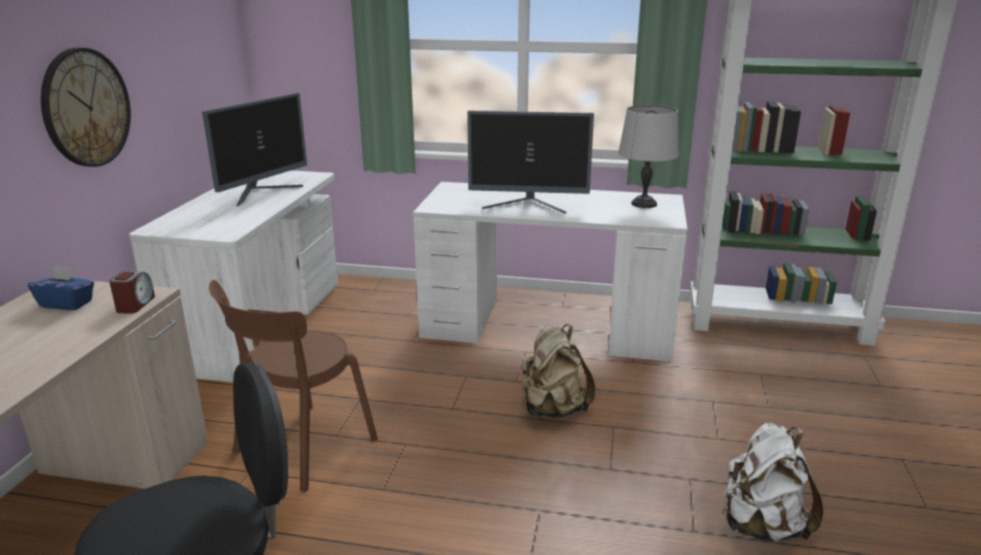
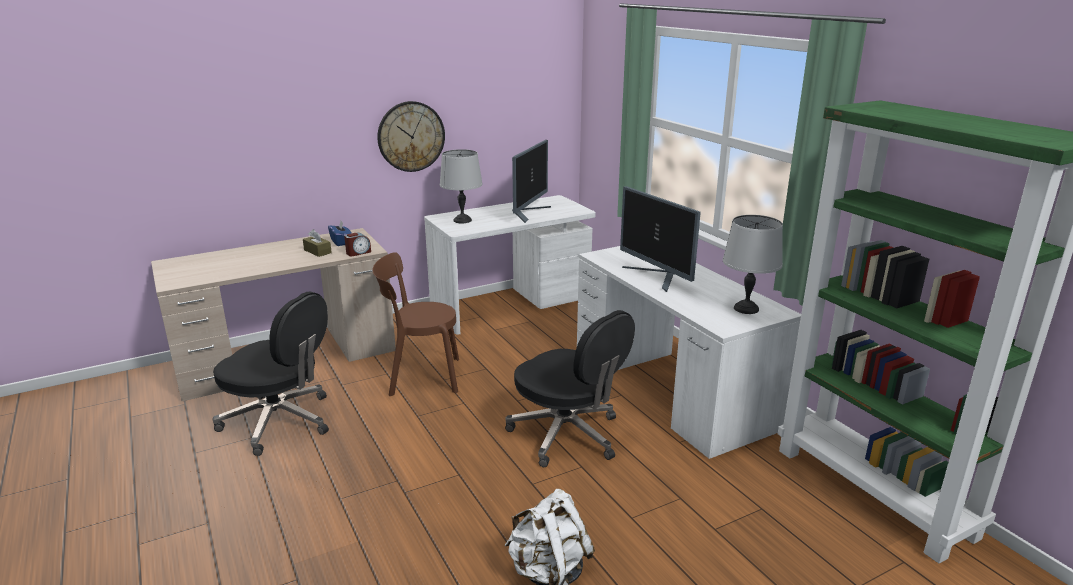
camera: 50 degrees right, 0 degrees up
monitor [202,93,307,207] -> monitor turned 60 degrees counterclockwise [512,140,551,223]
beige backpack [522,324,595,418] -> black office chair [505,310,635,467]
none -> brown tissue box [303,229,332,257]
none -> grey table lamp [440,149,483,223]

